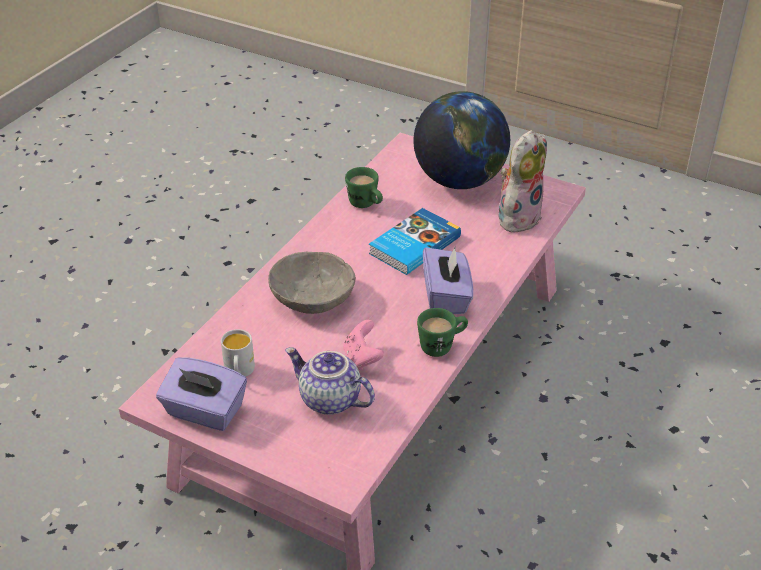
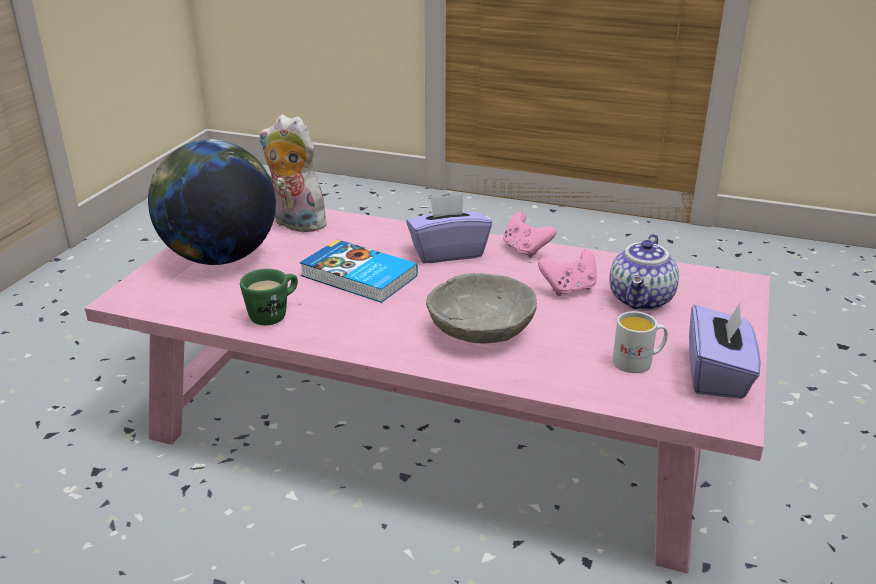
camera: 100 degrees left, 10 degrees down
green mug [417,308,468,357] -> pink game controller [503,211,557,258]

